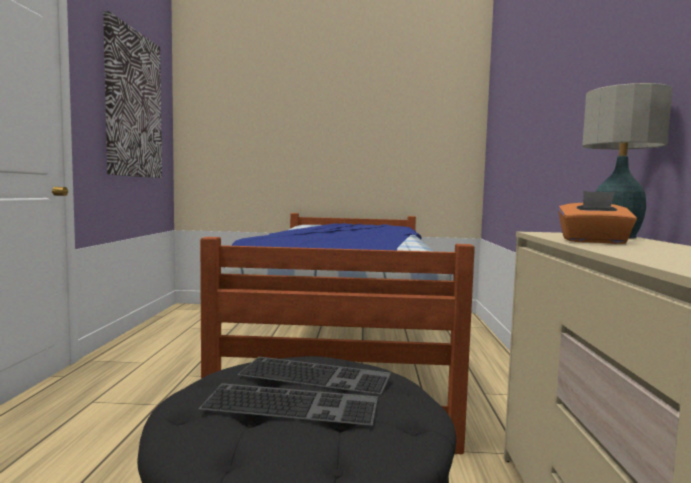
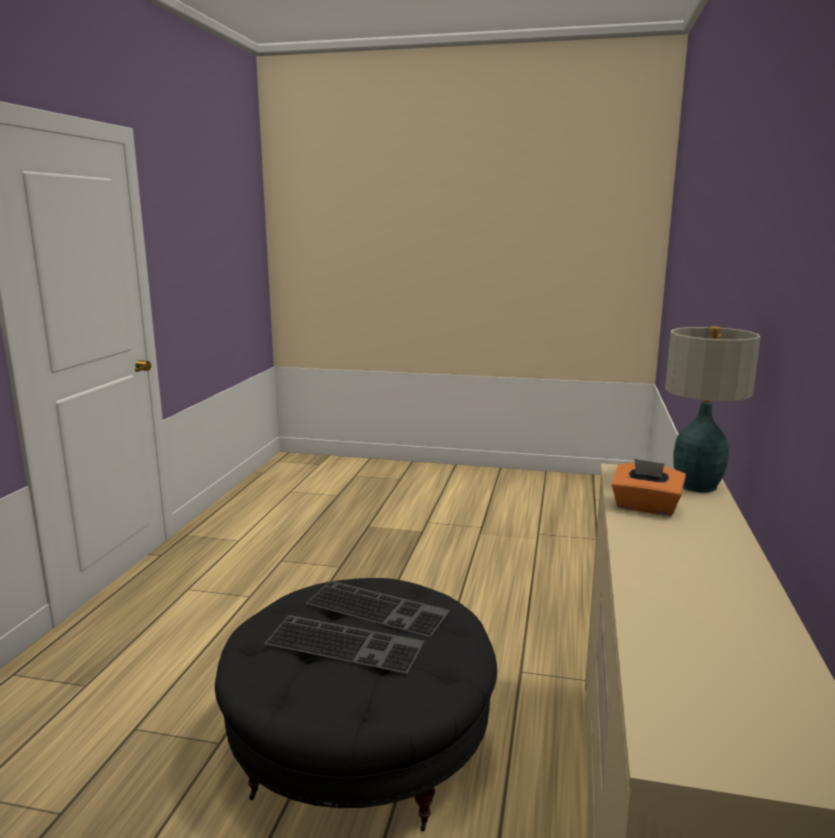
camera: 10 degrees right, 10 degrees up
picture [103,11,162,178] -> none
bed [200,213,475,454] -> none

